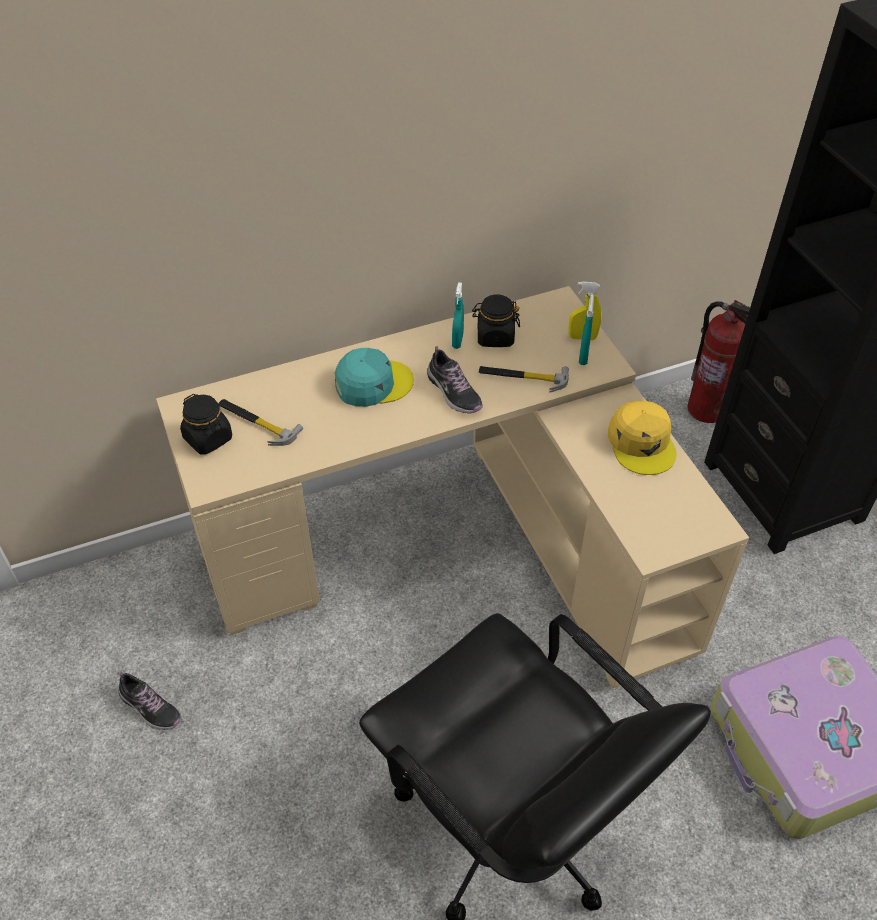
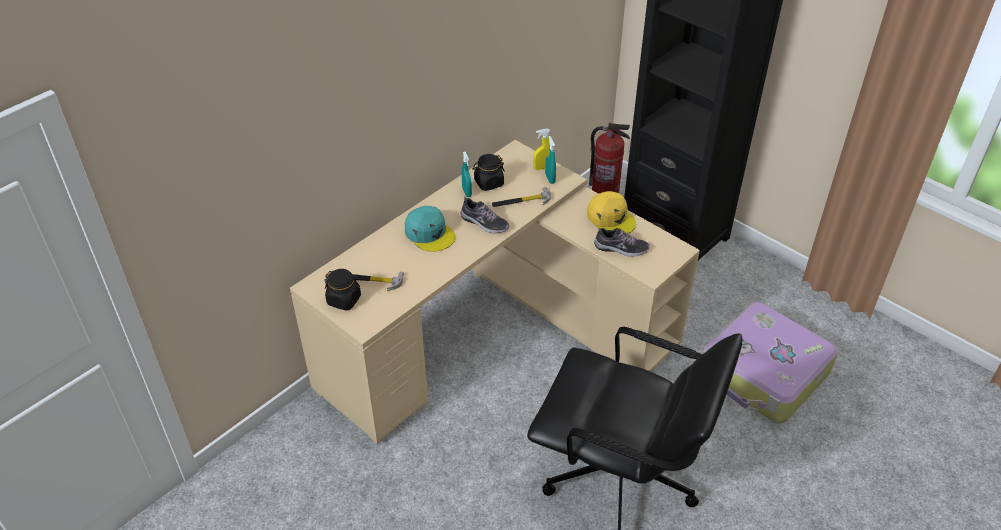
camera: 25 degrees left, 5 degrees down
shoe [118,671,182,730] -> shoe moved to [594,227,649,257]
turquoise cap [335,348,414,407] -> turquoise cap turned 90 degrees clockwise [405,206,455,252]

